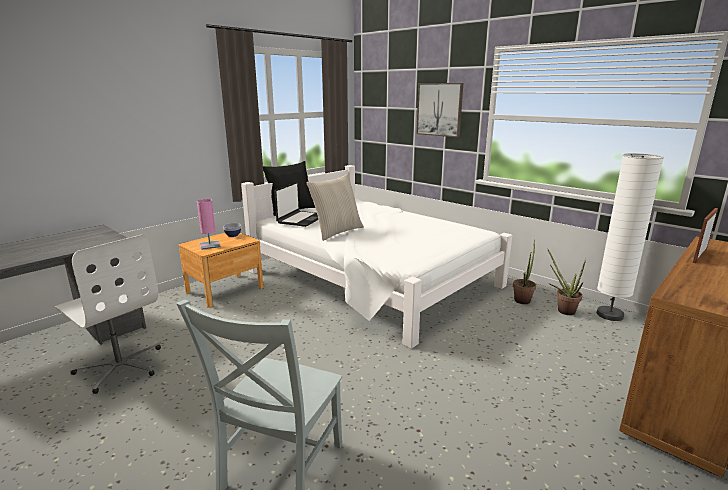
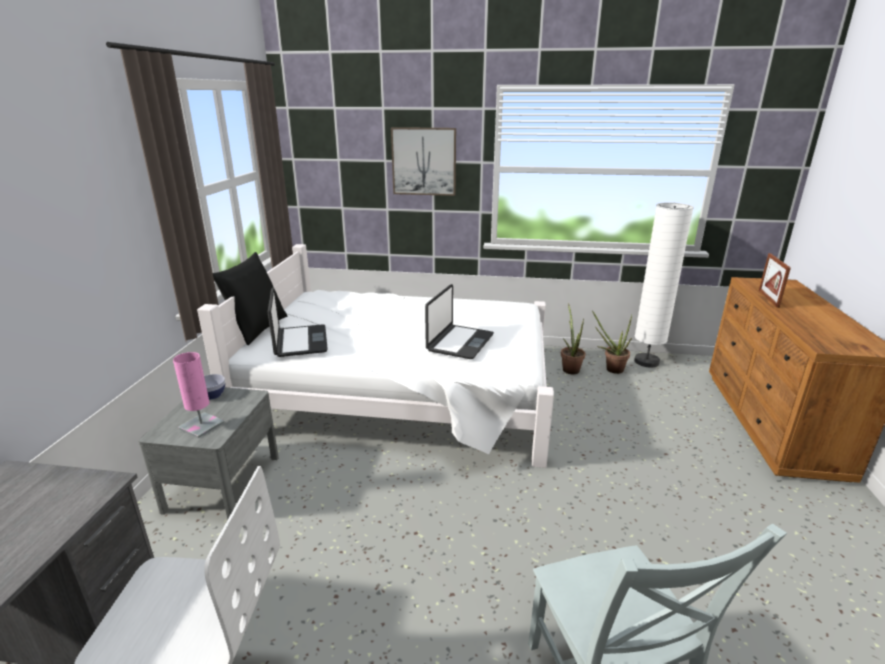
camera: 35 degrees left, 5 degrees up
brown nightstand [179,233,264,308] -> grey nightstand [139,388,279,520]
beige pillow [306,174,364,241] -> none
none -> laptop [425,284,494,359]

